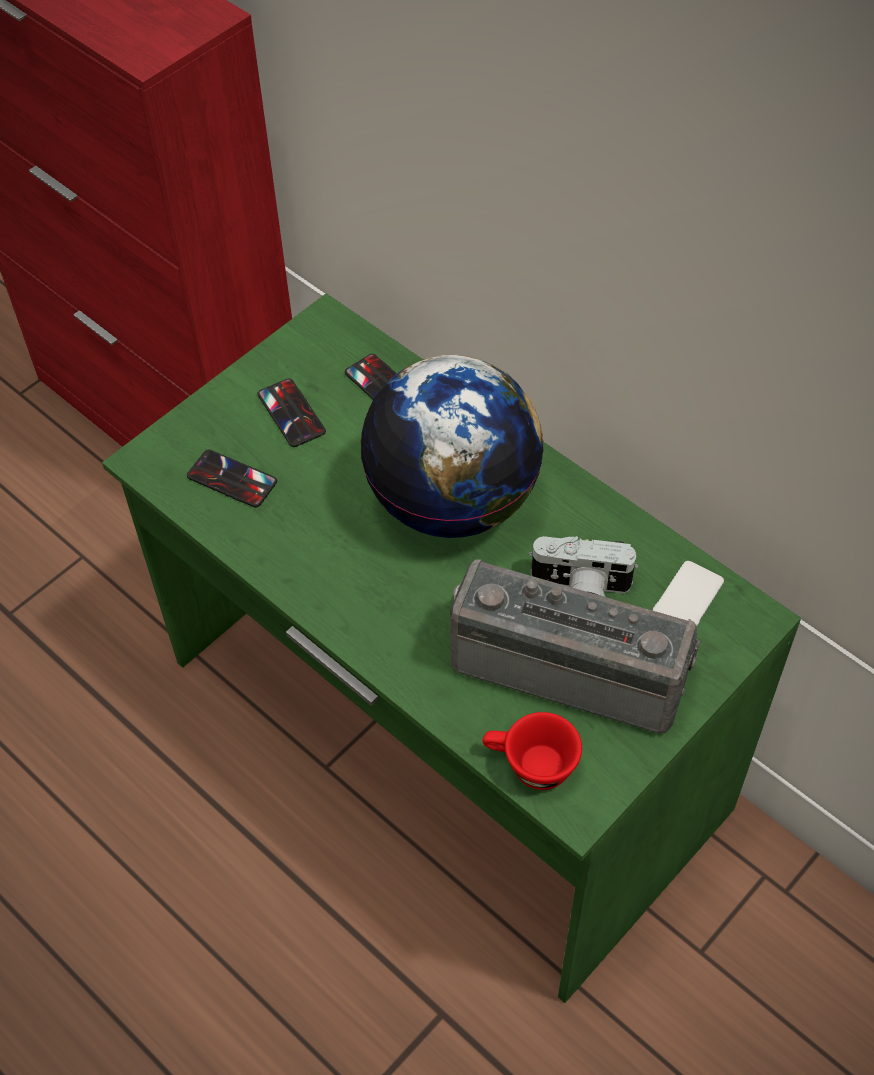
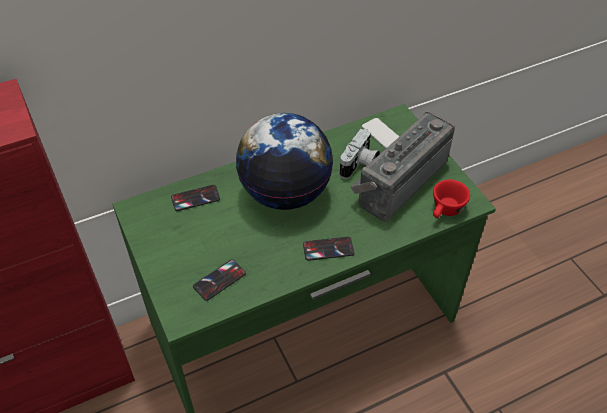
camera: 70 degrees left, 5 degrees down
phone [258,378,326,447] -> phone moved to [303,237,354,261]

